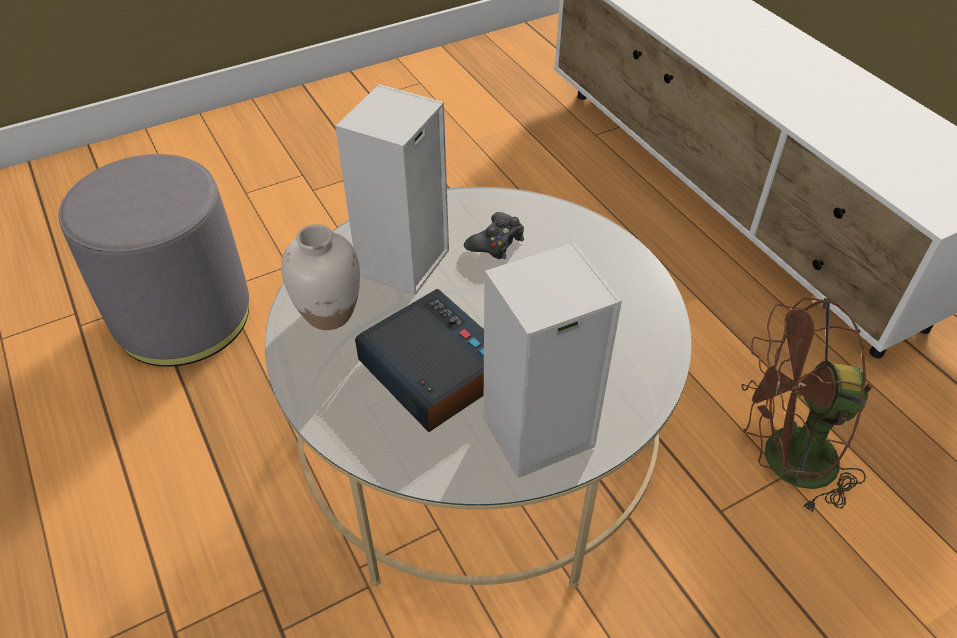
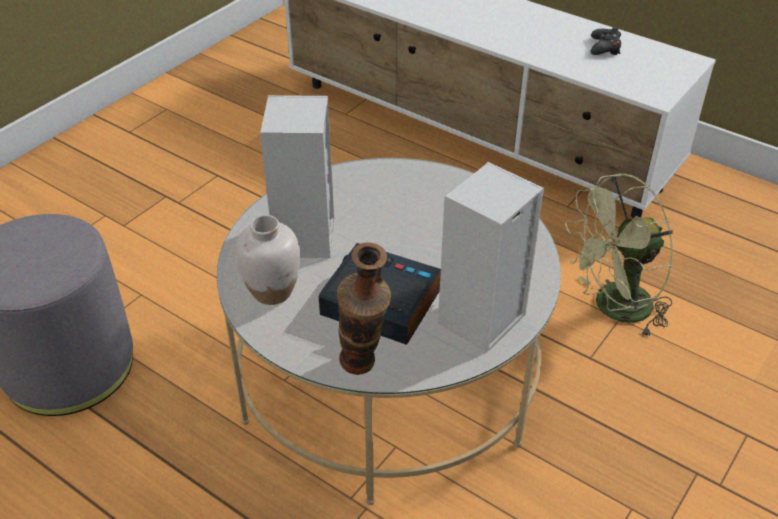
camera: 25 degrees left, 5 degrees down
black game controller [464,212,524,259] -> black game controller moved to [590,27,621,55]
brown fan [741,298,873,514] -> green fan [565,173,673,338]
none -> vase [337,242,391,375]

